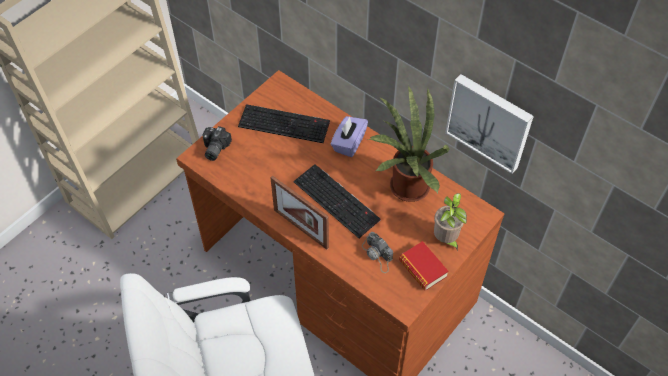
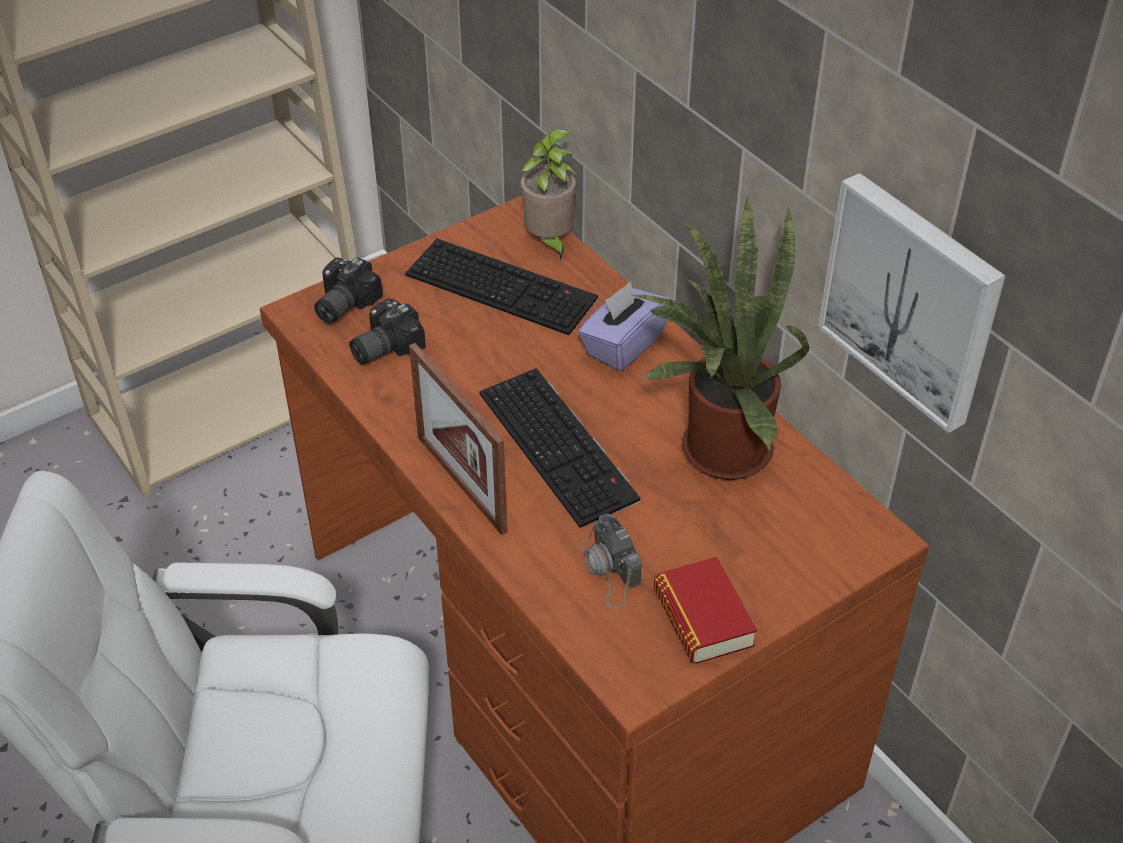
camera: 15 degrees right, 10 degrees down
potted plant [434,193,467,250] -> potted plant moved to [520,129,578,260]
none -> camera [349,299,426,364]

